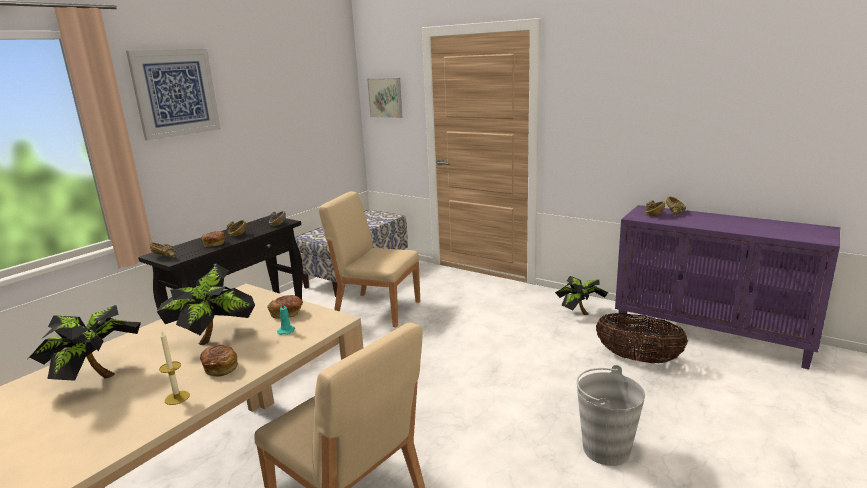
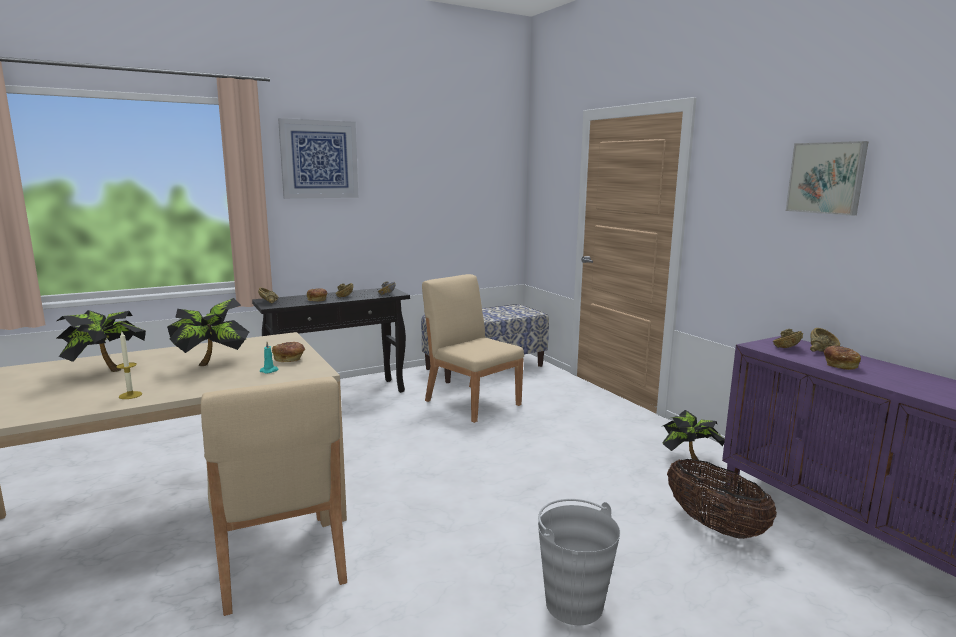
camera: 25 degrees right, 5 degrees down
bread [200,344,238,376] -> bread moved to [823,346,861,370]
picture [367,78,403,118] -> picture moved to [786,141,868,216]

